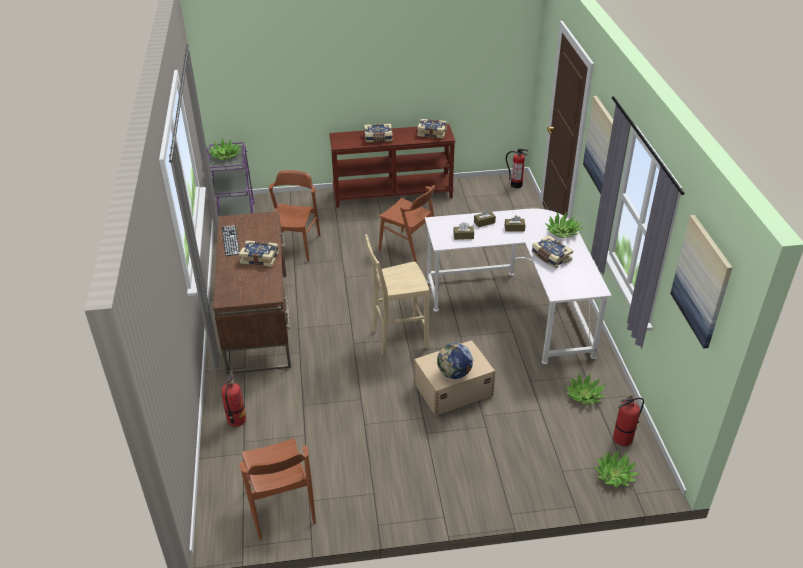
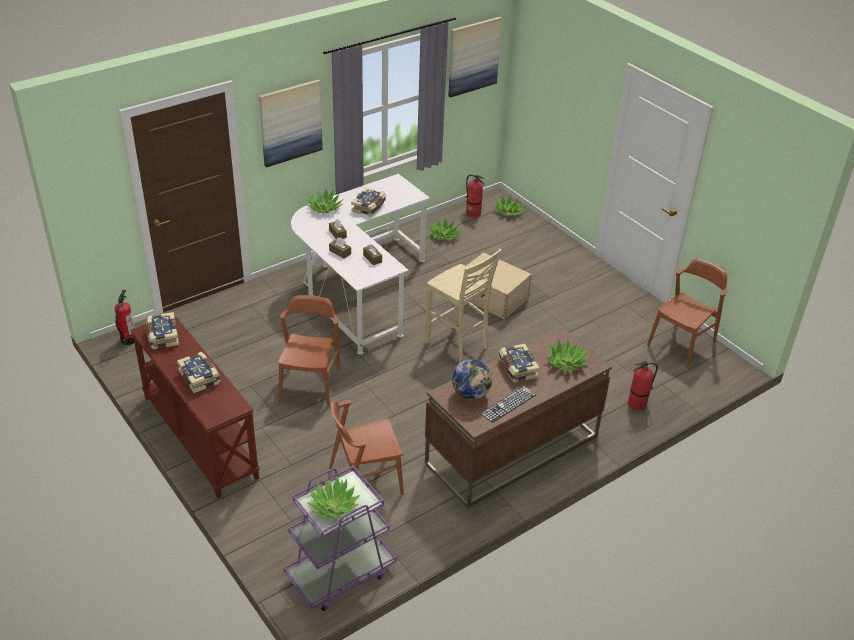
camera: 120 degrees left, 0 degrees up
globe [437,343,473,379] -> globe moved to [452,359,492,400]
none -> potted plant [546,339,590,371]

